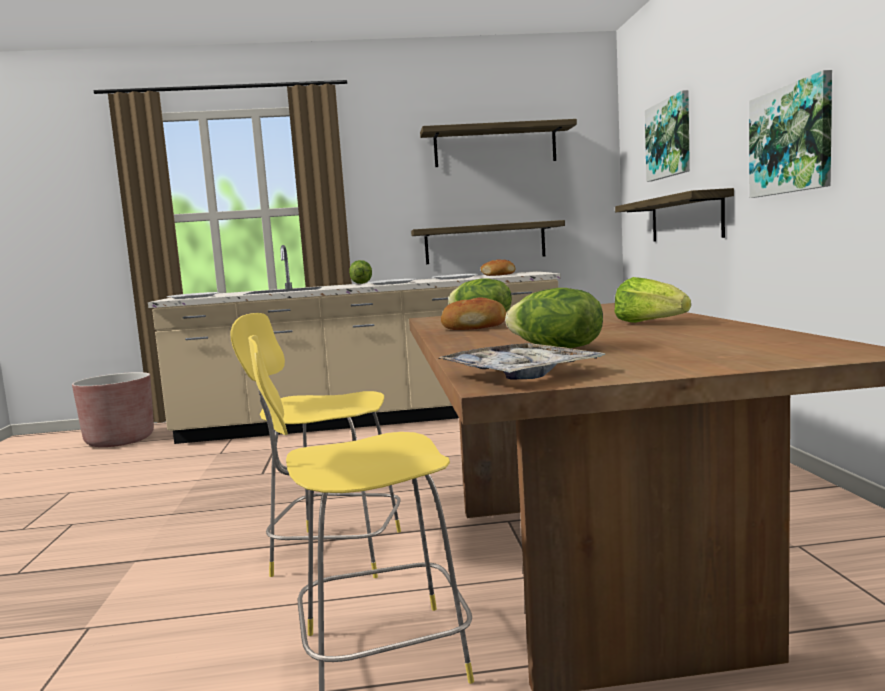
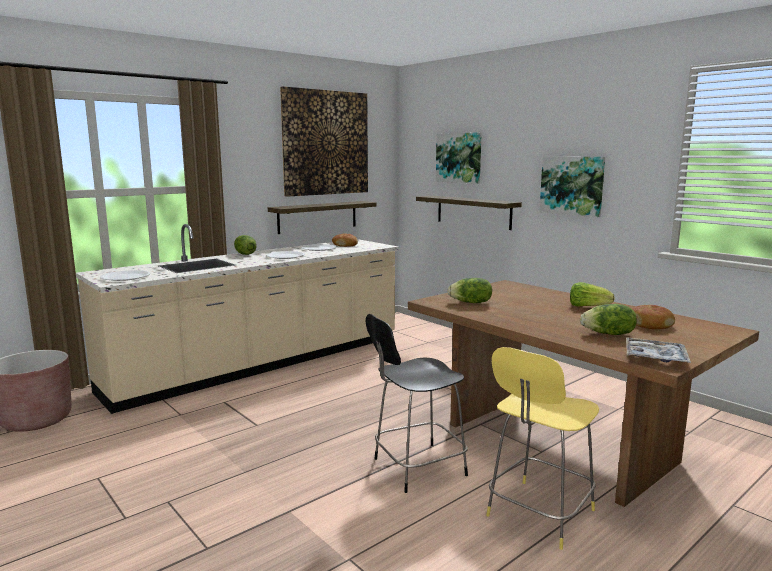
camera: 35 degrees left, 5 degrees up
yellow stool [231,313,401,578] -> black stool [366,314,468,493]
shelf [420,119,577,167] -> picture [280,86,368,197]
bread [441,298,506,330] -> bread moved to [632,305,675,329]

